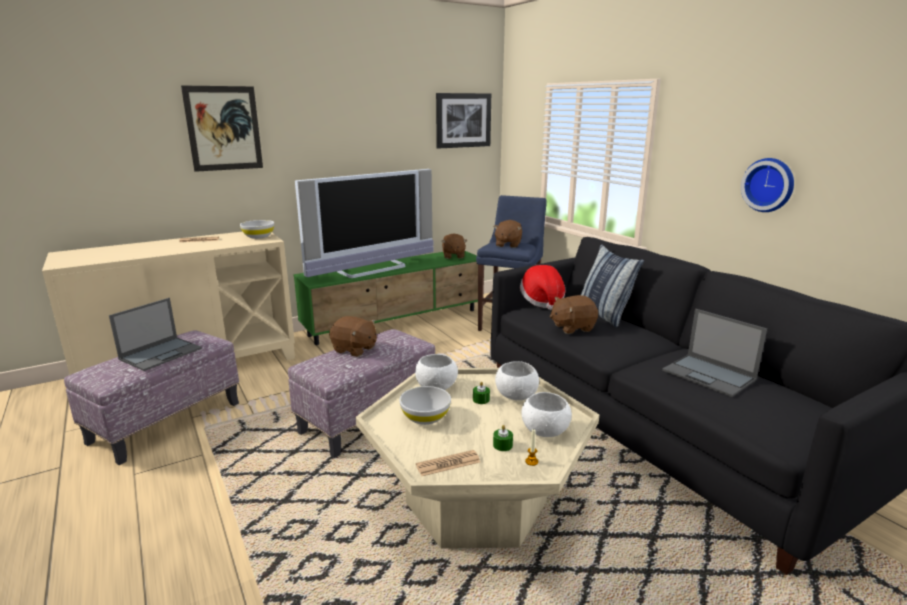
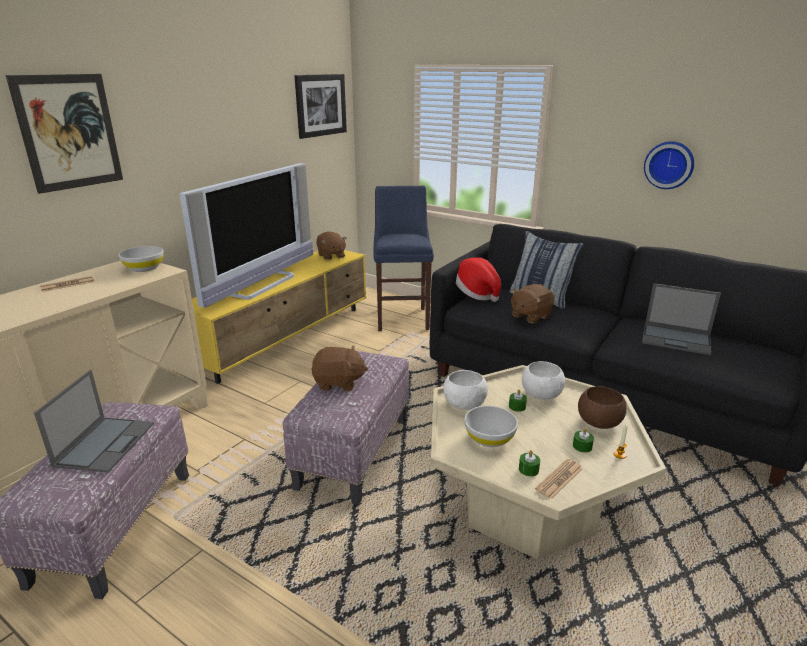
camera: 25 degrees left, 5 degrees up
green tv stand [293,251,478,345] -> yellow tv stand [192,250,366,384]
brown plush toy [493,220,522,248] -> none
white bowl [521,392,572,437] -> brown bowl [578,386,627,429]
none -> green candle [519,450,540,476]

